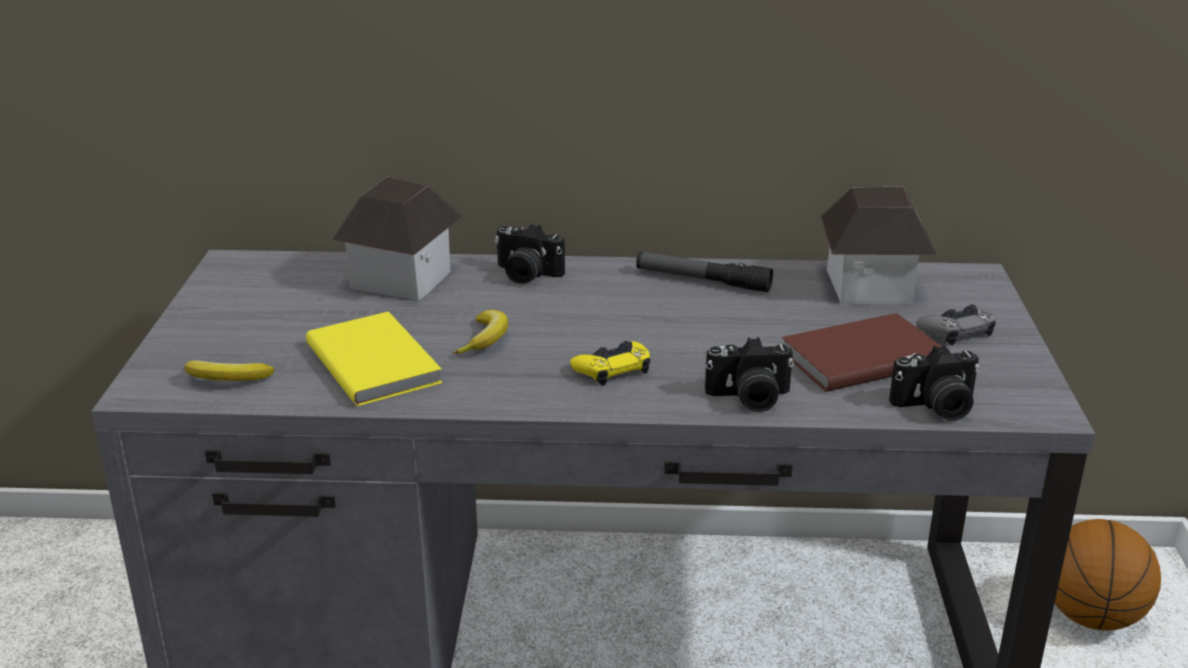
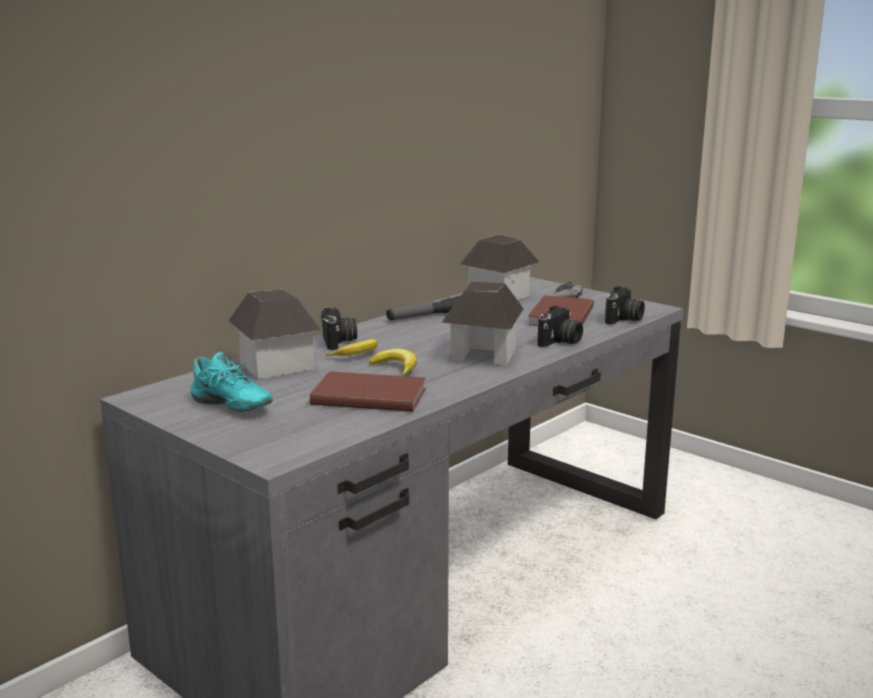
camera: 50 degrees left, 10 degrees down
banana [185,361,274,381] -> banana moved to [326,339,378,356]
yellow book [306,311,443,406] -> brown book [310,371,426,412]
camera [495,224,565,284] -> camera turned 75 degrees counterclockwise [321,307,357,350]
yellow game controller [570,341,650,386] -> toy house [442,282,524,366]
basketball [1055,519,1161,631] -> none
none -> turquoise shoe [190,351,273,412]

